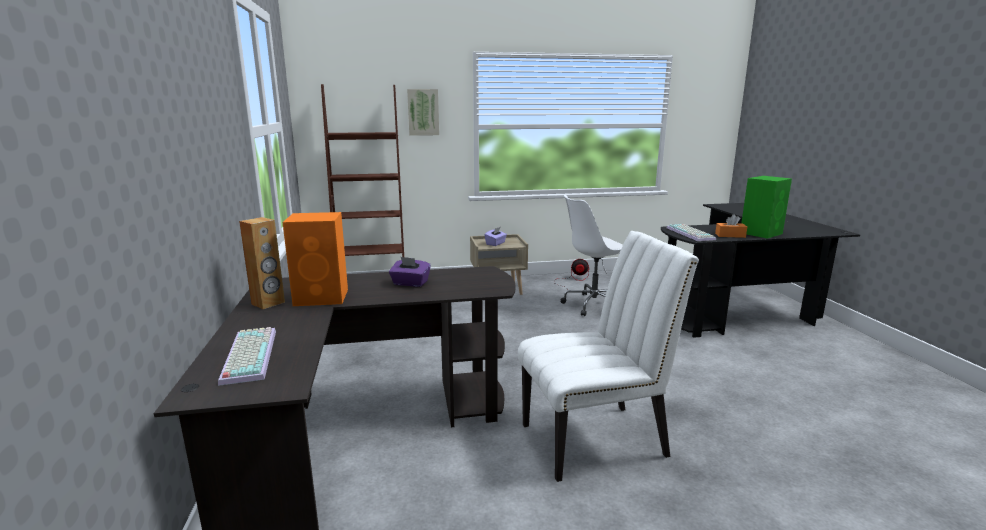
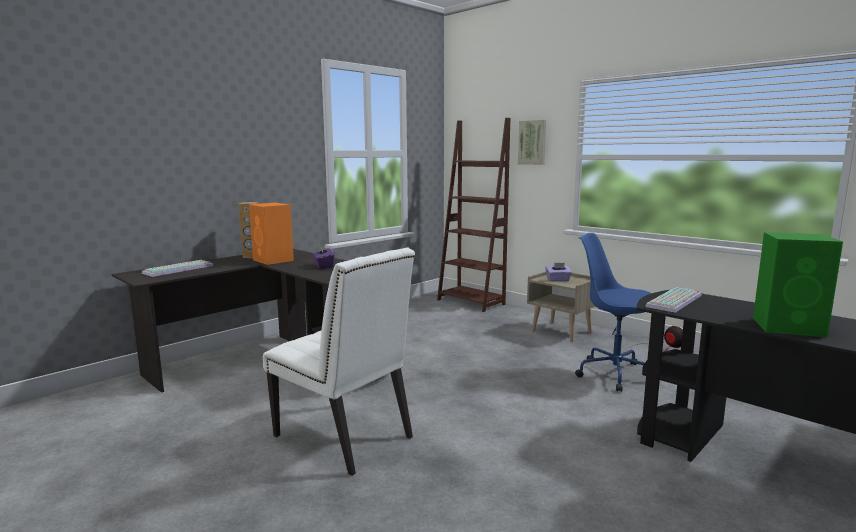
camera: 55 degrees right, 5 degrees down
white office chair [560,195,623,316] -> blue office chair [575,233,651,392]
orange tissue box [715,214,747,238] -> none

